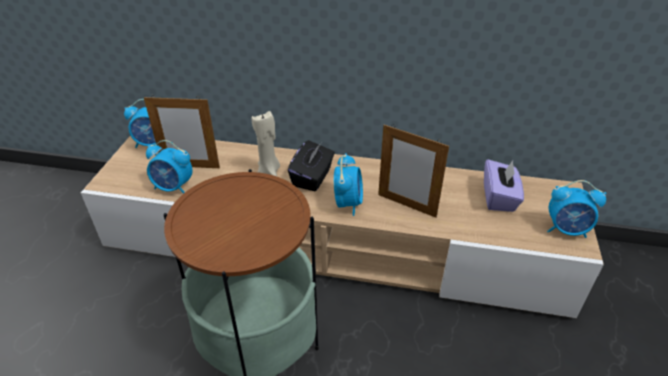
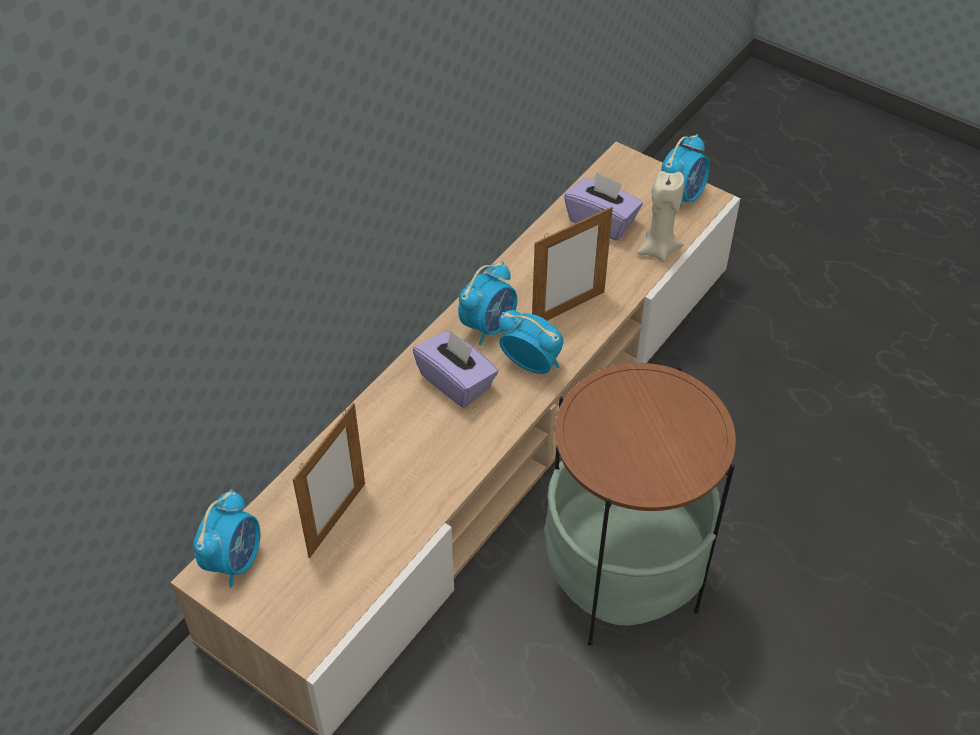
camera: 65 degrees left, 10 degrees up
alarm clock [146,140,192,194] -> alarm clock moved to [458,261,517,345]
beige candle [252,111,280,176] -> beige candle moved to [637,171,684,262]
black tissue box [288,140,335,191] -> purple tissue box [413,330,498,408]

